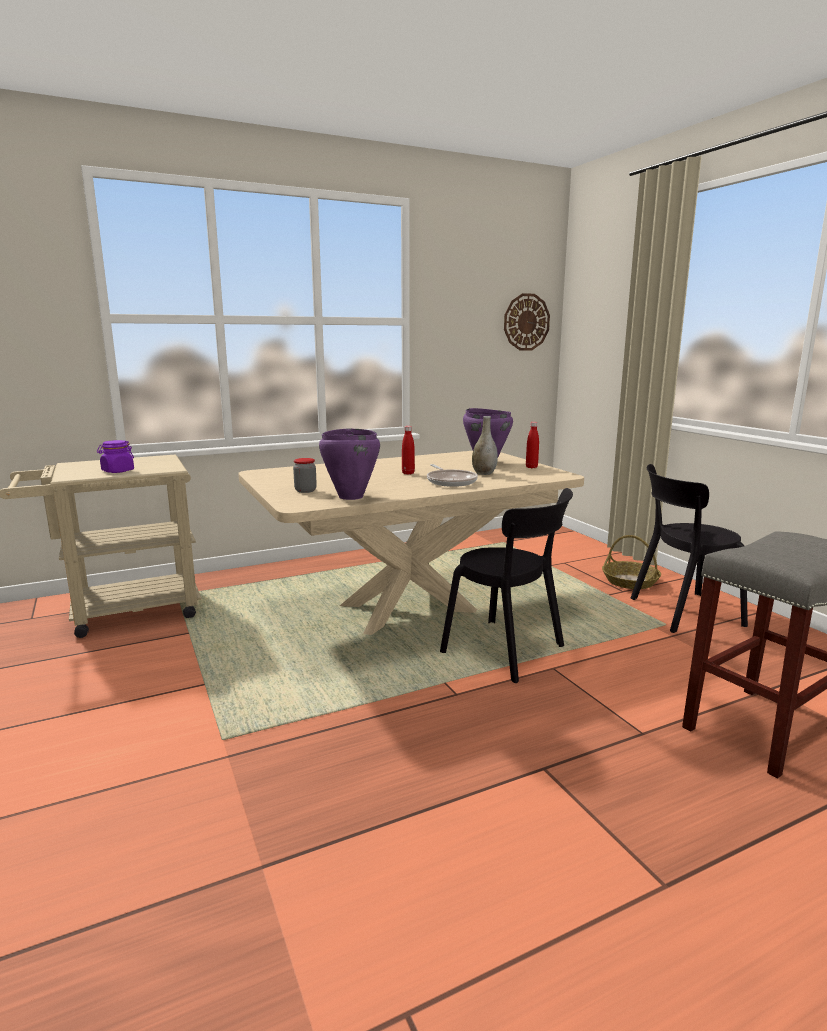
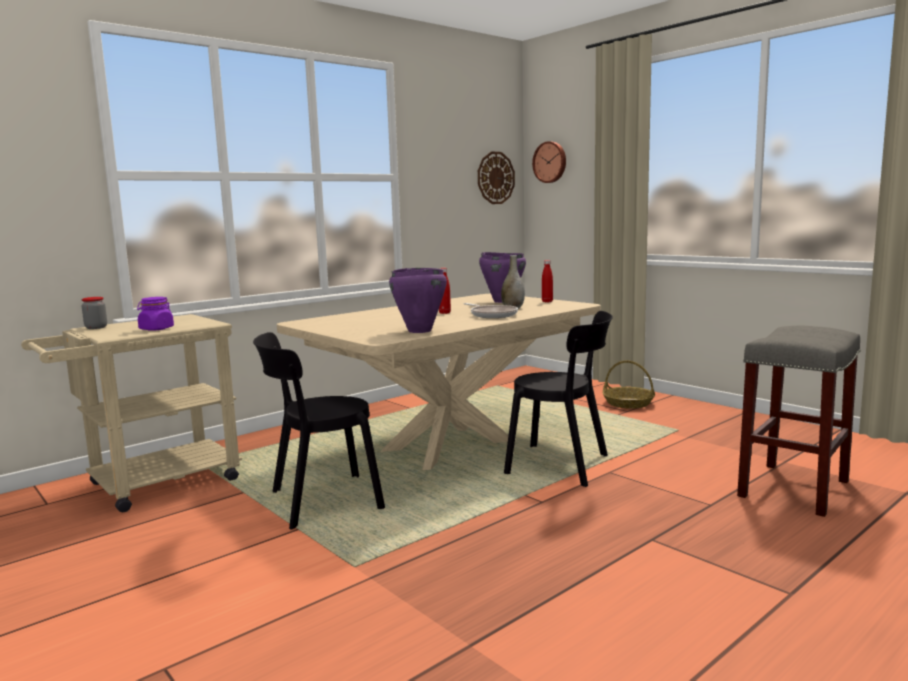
camera: 15 degrees left, 5 degrees down
jar [293,458,317,493] -> jar moved to [81,297,107,329]
black chair [630,464,748,633] -> black chair moved to [253,332,385,530]
none -> wall clock [532,141,566,183]

